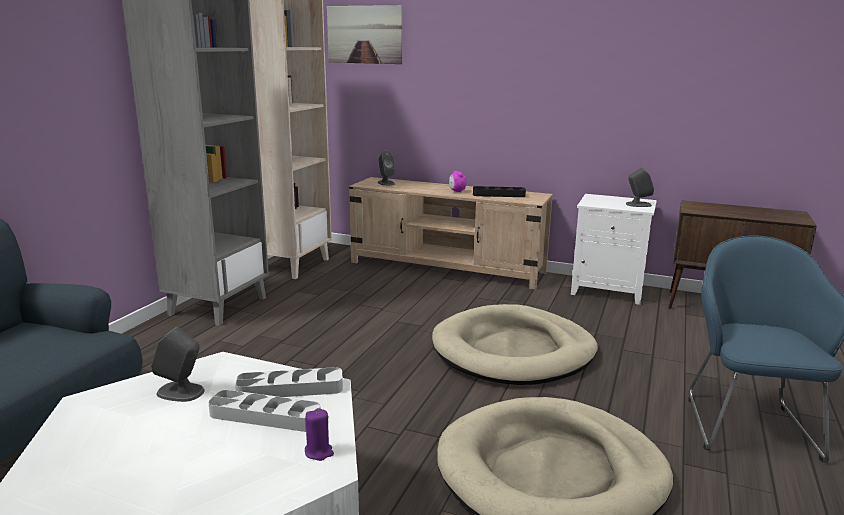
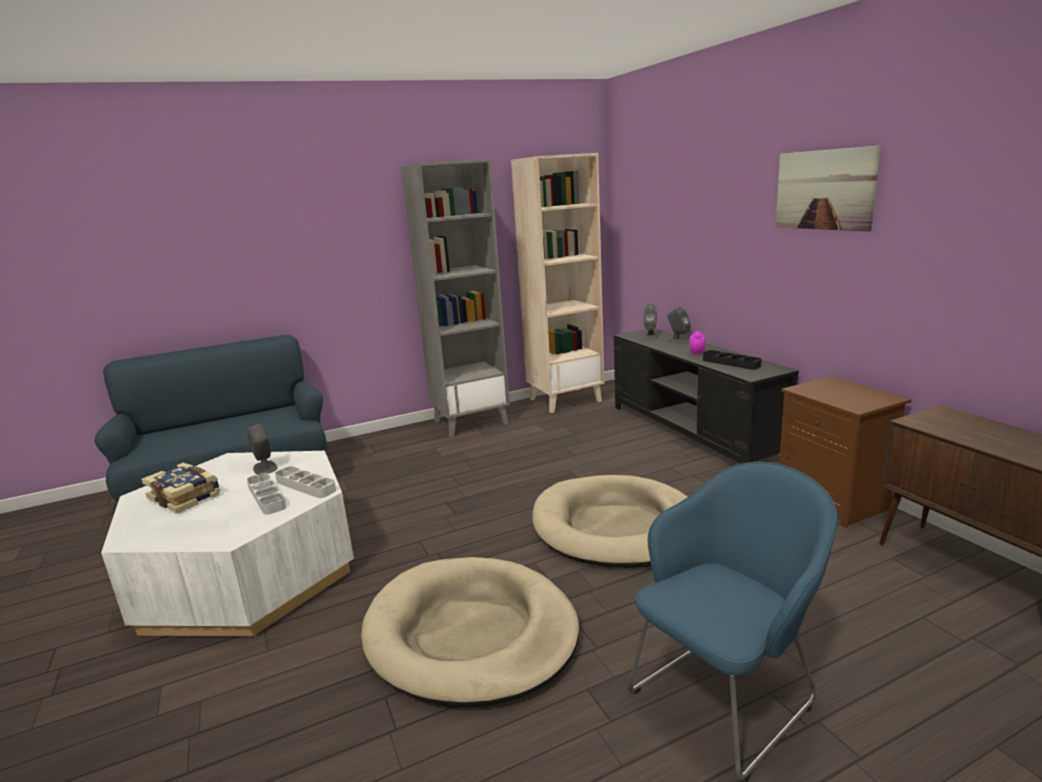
camera: 45 degrees right, 0 degrees up
purple candle [305,408,334,461] -> none
picture [327,5,402,64] -> picture moved to [776,146,881,232]
beige tv stand [349,177,553,290] -> black tv stand [614,328,799,464]
white nightstand [571,194,657,305] -> brown nightstand [779,376,912,528]
grey speaker [626,167,654,207] -> grey speaker moved to [667,307,691,343]
none -> book [141,463,220,513]

